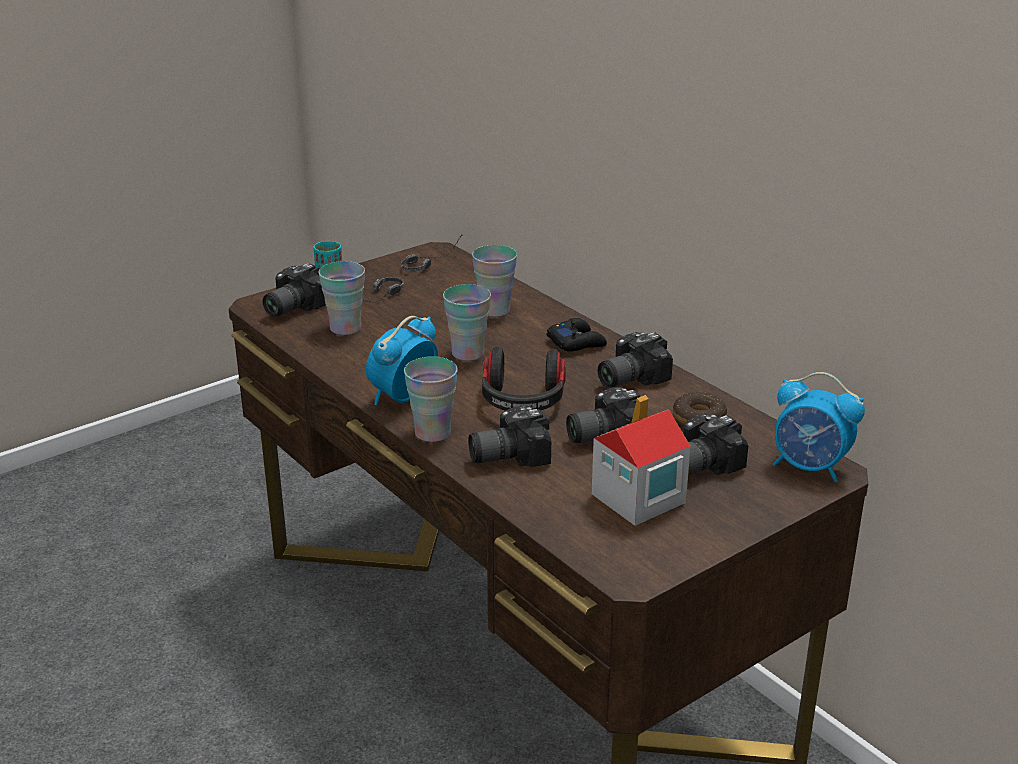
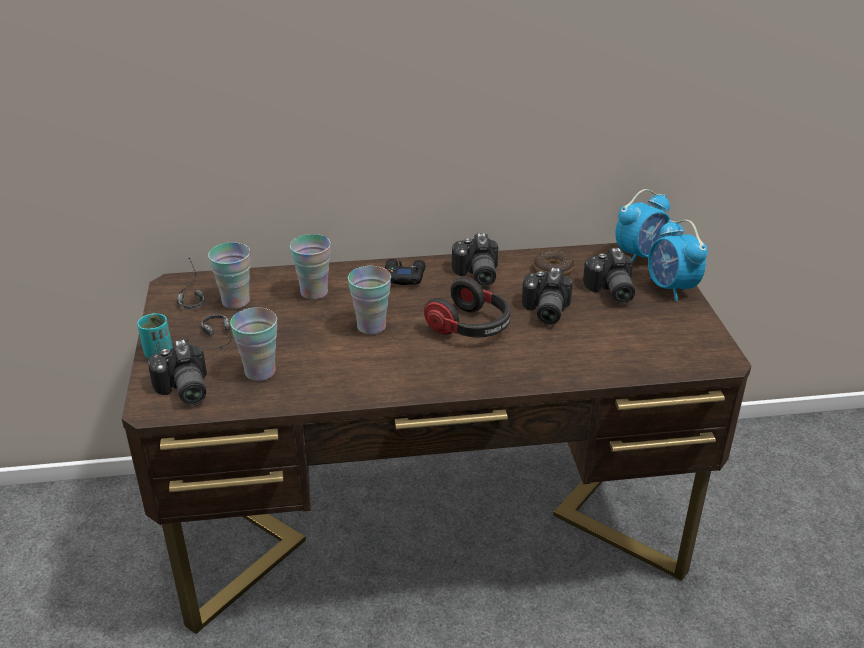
camera: 60 degrees left, 5 degrees up
alarm clock [366,316,438,405] -> alarm clock moved to [648,220,708,301]
cup [404,356,458,442] -> cup moved to [208,243,251,309]
camera [468,405,551,467] -> none
toy house [592,395,691,526] -> none

